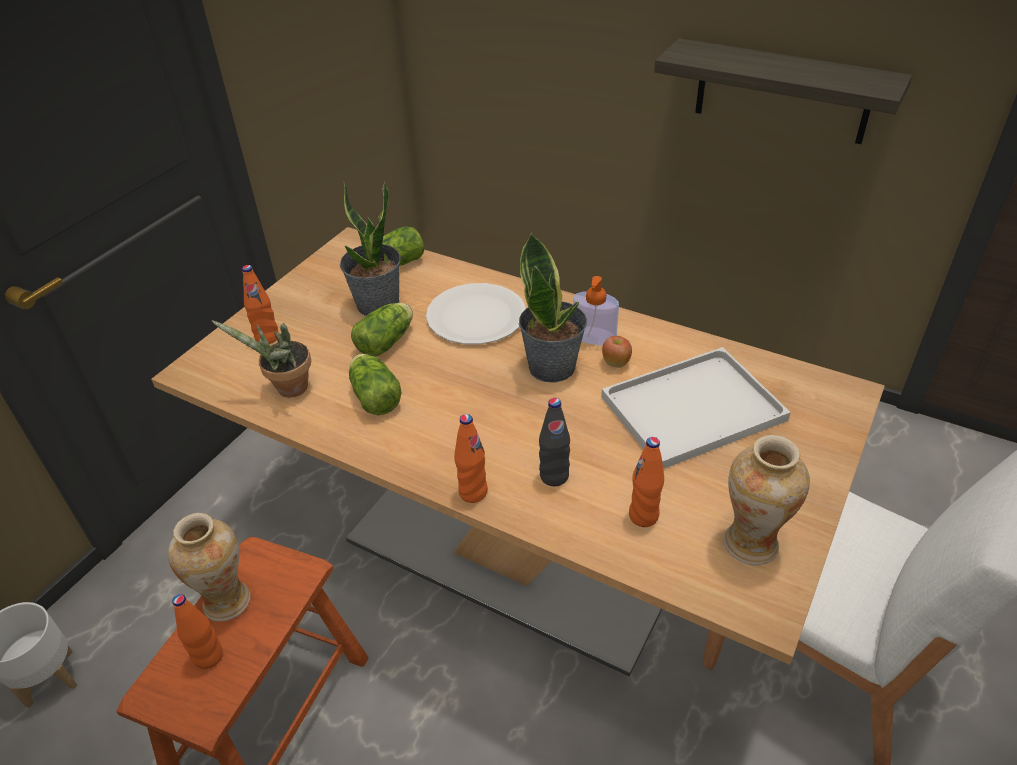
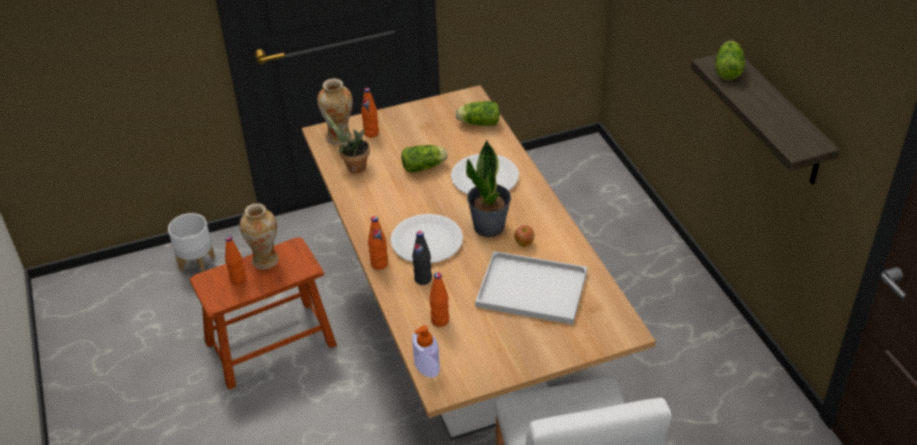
camera: 40 degrees right, 0 degrees up
potted plant [340,181,401,316] -> none
lettuce [349,354,402,415] -> lettuce moved to [715,41,745,80]
soap dispenser [573,276,619,345] -> soap dispenser moved to [412,325,440,378]
vase [724,435,810,565] -> vase moved to [317,79,353,145]
none -> white plate [390,214,463,263]

